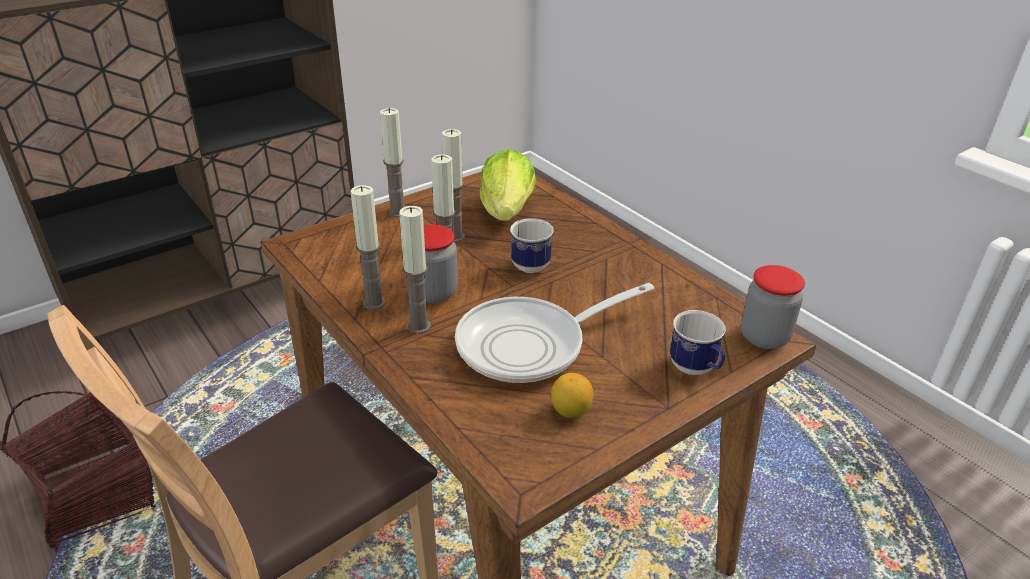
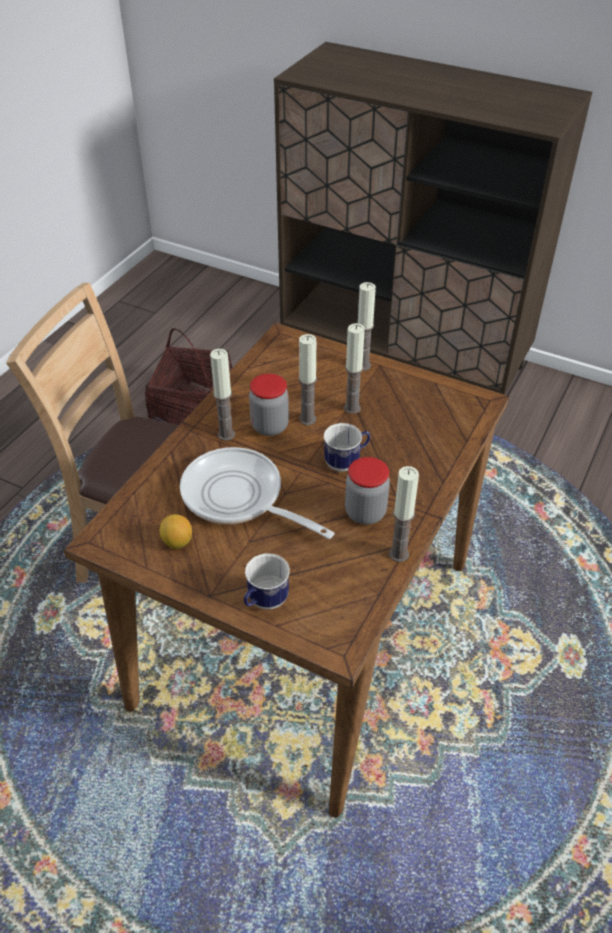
camera: 65 degrees right, 10 degrees up
candle [350,185,385,310] -> candle moved to [389,466,419,562]
lettuce [480,149,536,221] -> none
jar [741,265,805,349] -> jar moved to [345,457,390,525]

